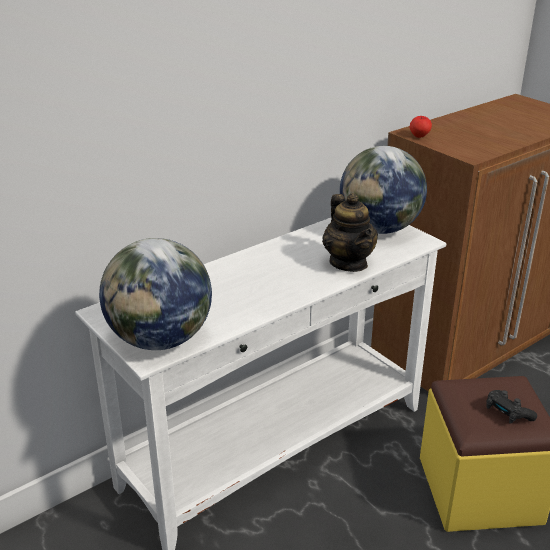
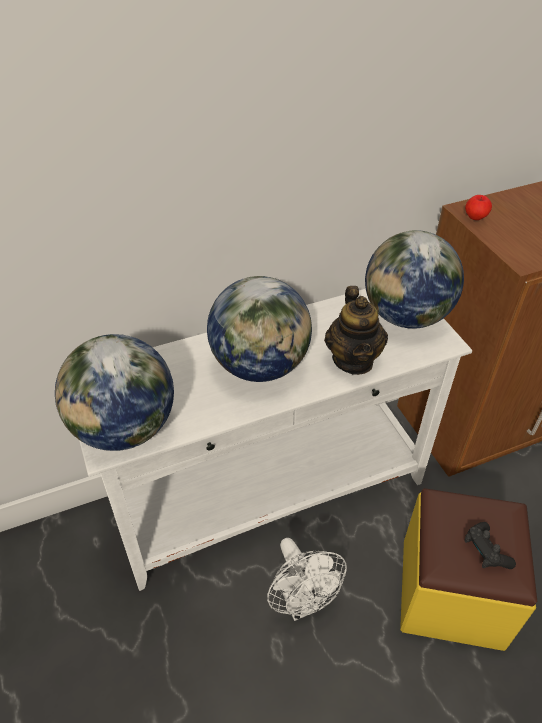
camera: 15 degrees right, 15 degrees up
none -> globe [207,276,312,382]
none -> white fan [267,538,347,621]

